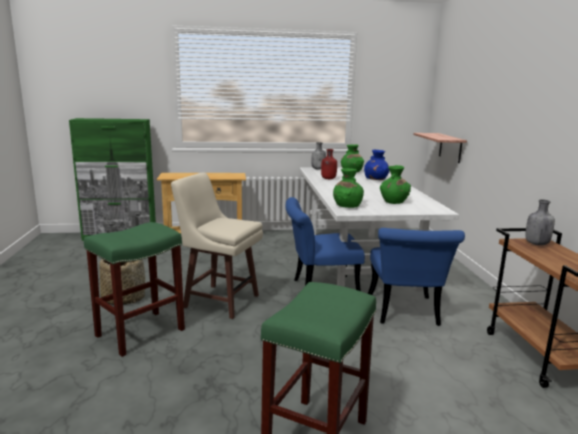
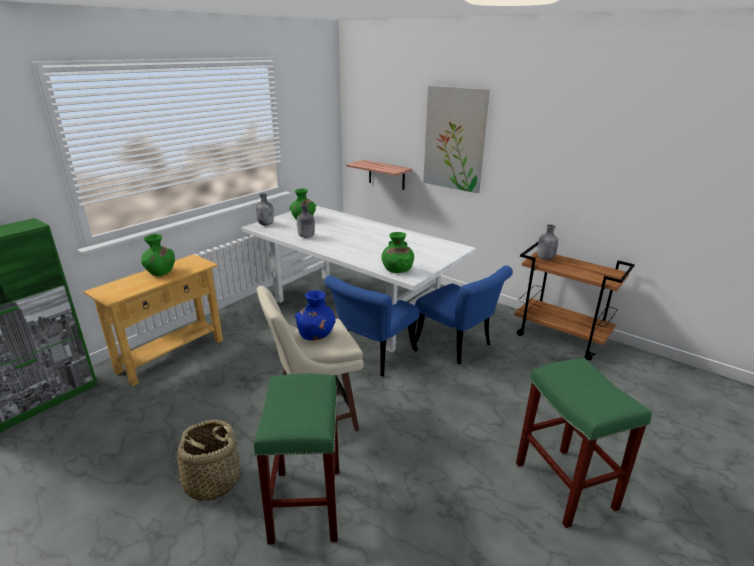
camera: 45 degrees left, 10 degrees up
red bottle [321,149,337,179] -> grey bottle [297,204,315,238]
blue vase [364,150,389,180] -> blue vase moved to [295,290,336,340]
green vase [380,165,411,204] -> green vase moved to [141,234,175,276]
none -> picture [423,86,490,193]

